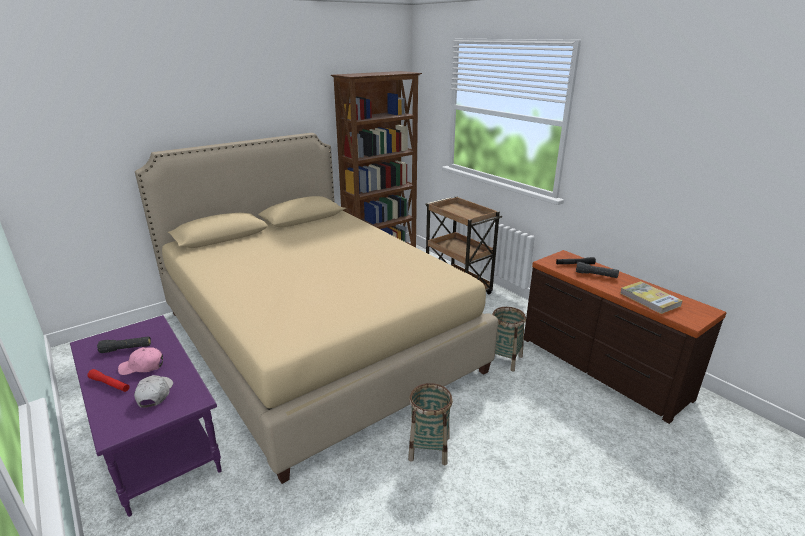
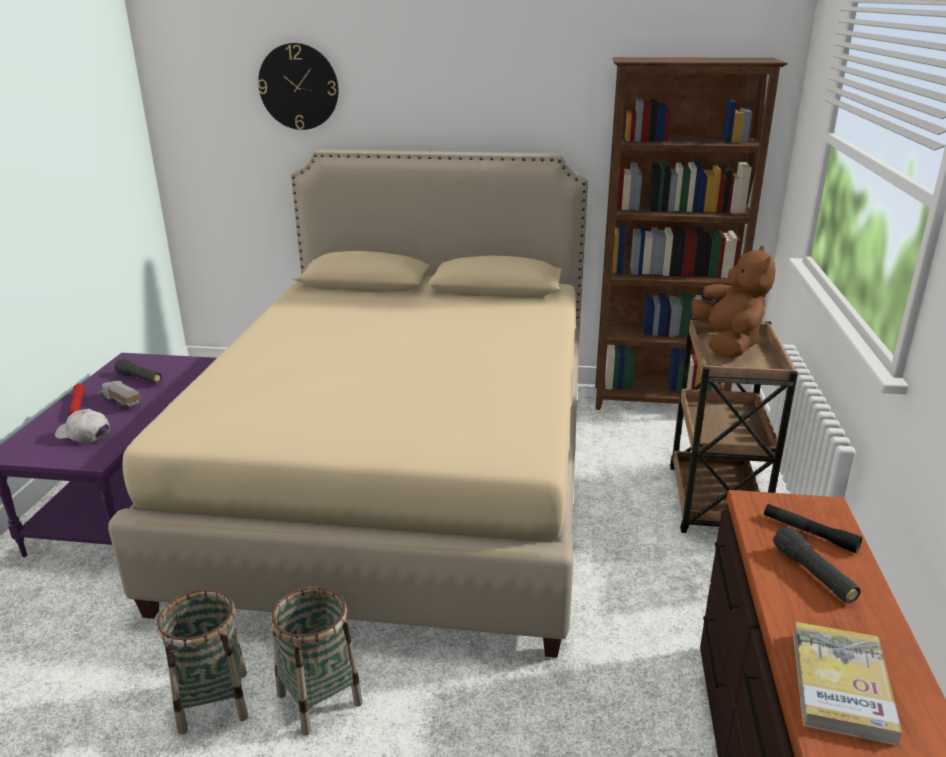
camera: 45 degrees right, 0 degrees up
pink cap [118,347,163,375] -> toy truck [98,381,141,409]
white cap [134,375,173,408] -> white cap turned 105 degrees counterclockwise [55,409,110,442]
basket [492,307,526,371] -> basket moved to [157,589,248,735]
none -> wall clock [258,43,338,130]
none -> brown plush toy [691,246,776,358]

